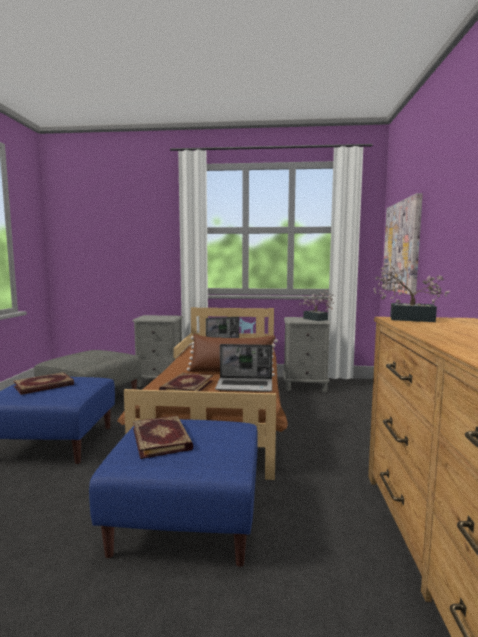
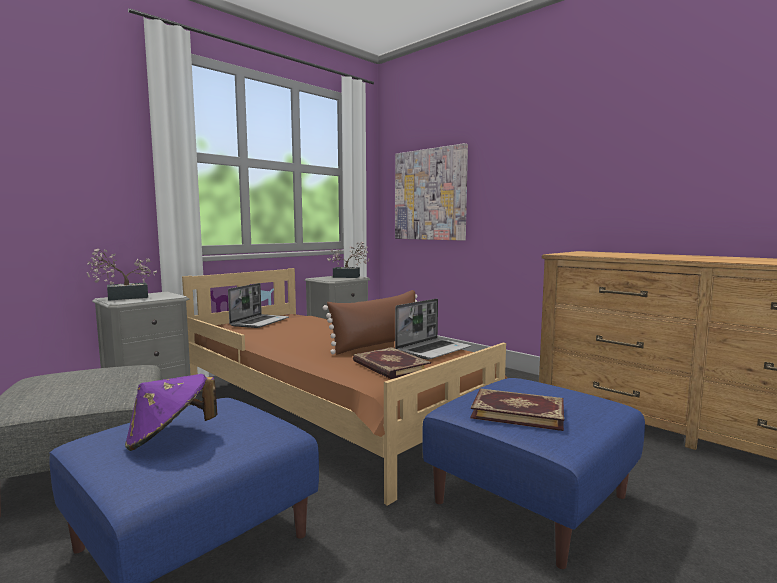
camera: 50 degrees left, 0 degrees up
book [13,372,74,395] -> purple hat [125,374,217,451]
potted plant [374,263,450,322] -> potted plant moved to [86,248,157,301]

